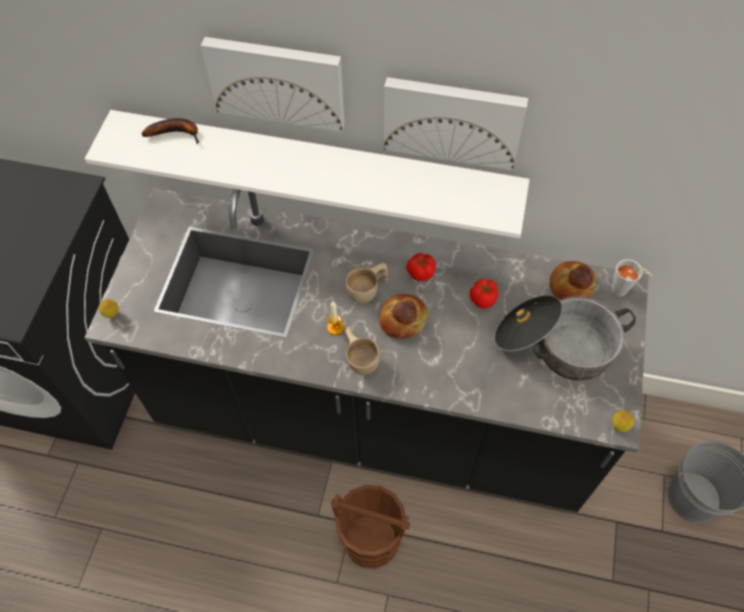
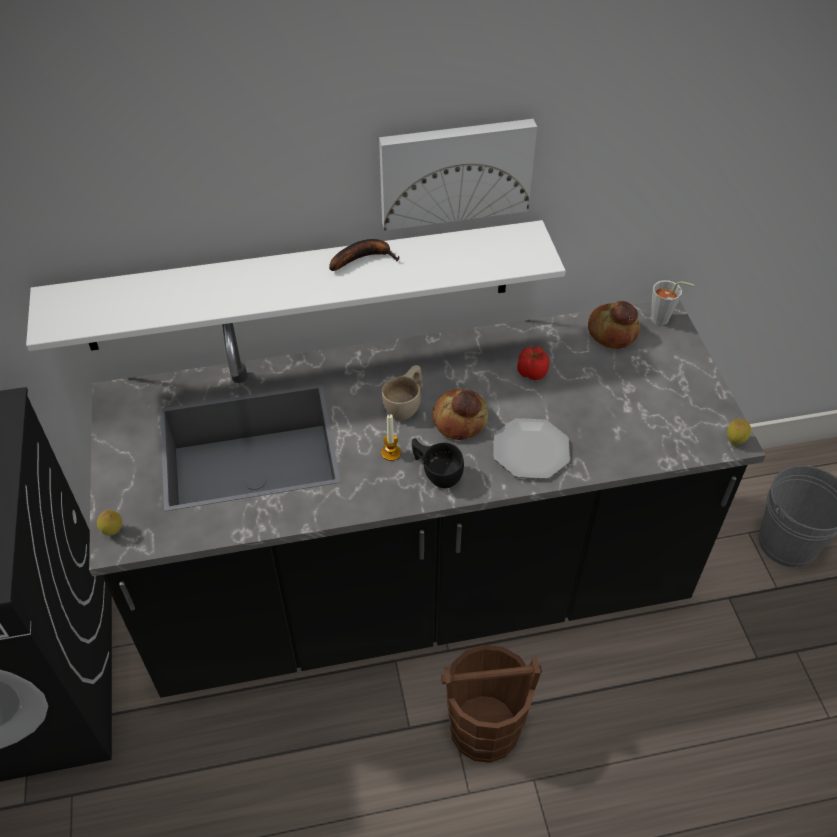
camera: 25 degrees left, 10 degrees down
banana [141,118,199,144] -> banana moved to [329,239,399,271]
picture [201,37,345,132] -> none
beige cup [345,327,380,375] -> black cup [412,438,464,488]
tomato [407,253,436,281] -> none
cooking pot [494,295,636,381] -> none
none -> plate [494,418,570,479]

